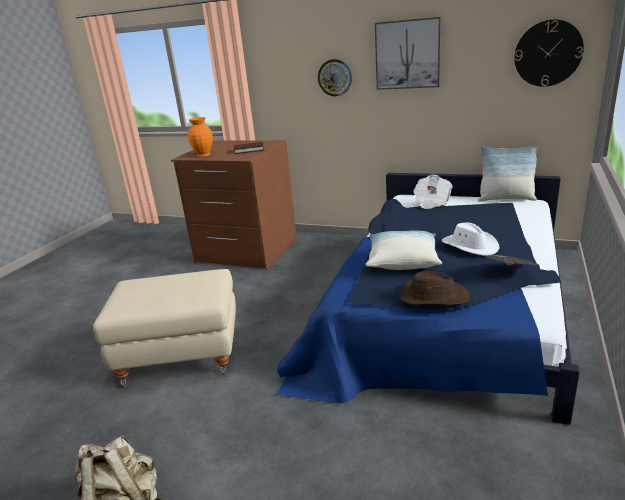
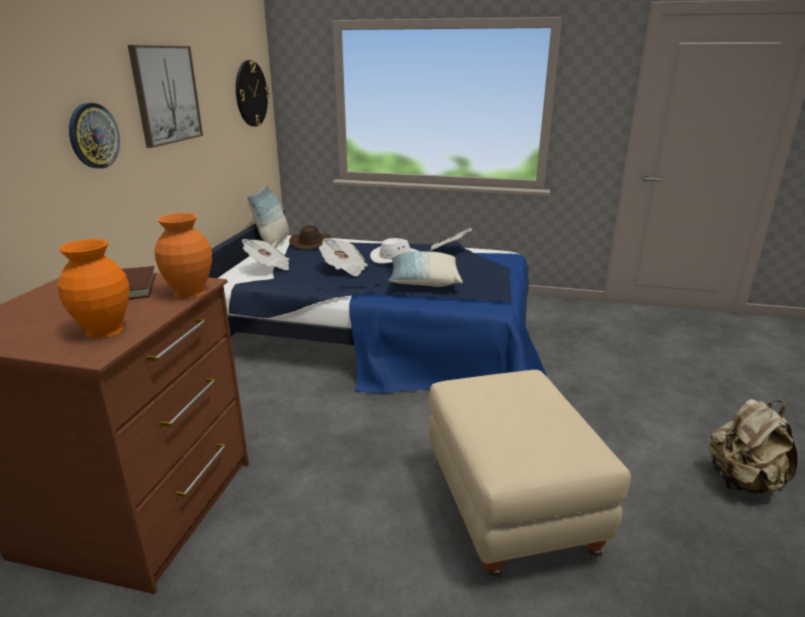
camera: 100 degrees left, 0 degrees up
brown hat [398,271,471,305] -> brown hat moved to [289,225,331,250]
none -> orange vase [154,213,212,299]
none -> newspaper [319,238,368,276]

